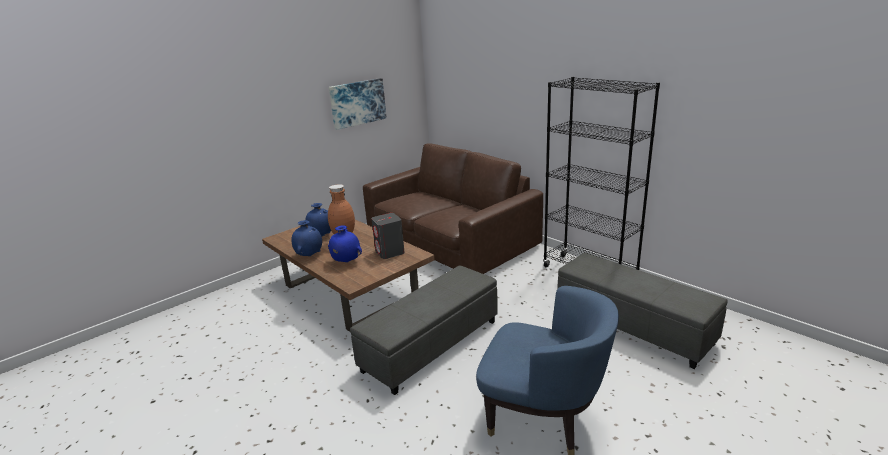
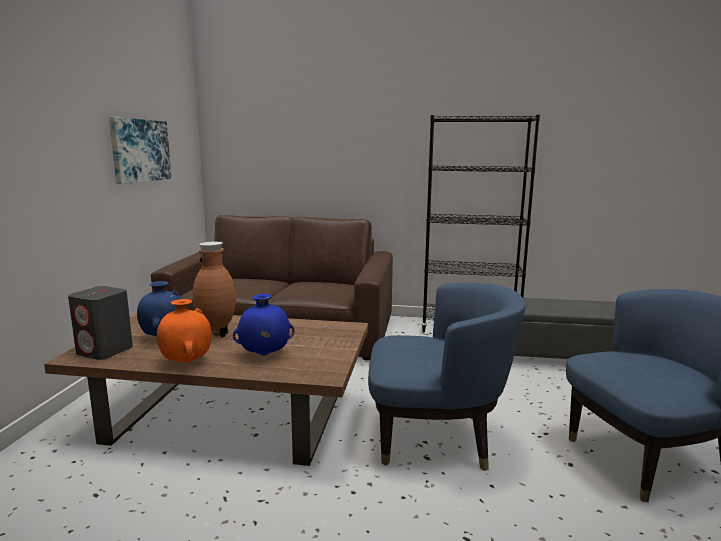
camera: 40 degrees left, 10 degrees down
blue vase [291,220,322,256] -> orange vase [157,299,212,363]
grey ottoman [350,266,498,395] -> blue armchair [368,283,526,471]
grey speaker [371,213,405,259] -> grey speaker moved to [68,286,133,360]

